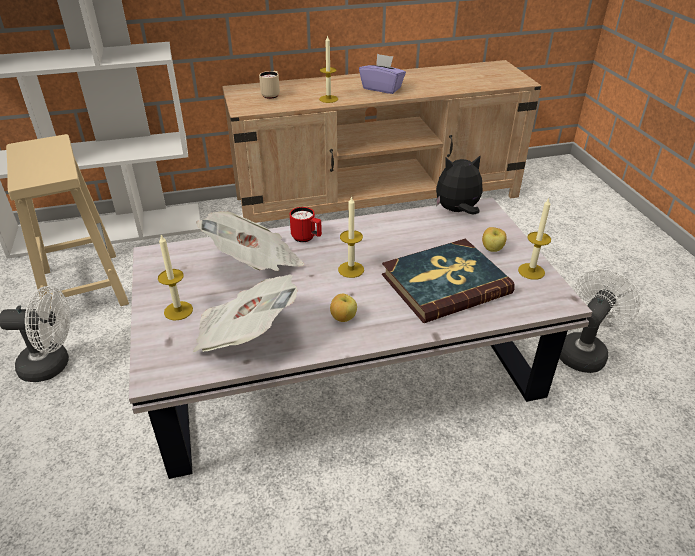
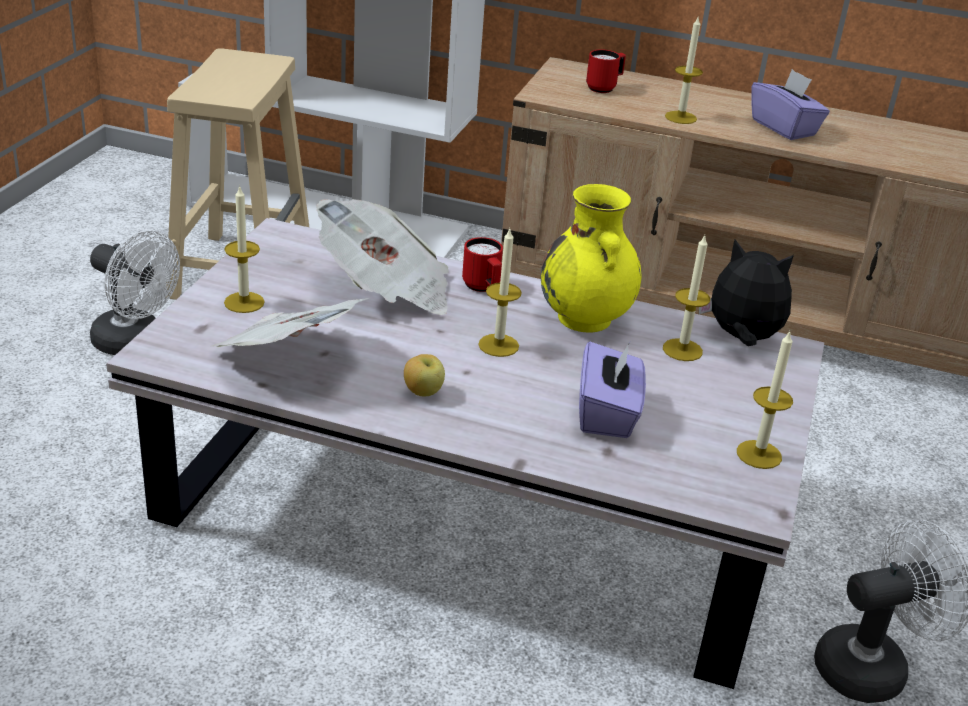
camera: 30 degrees right, 5 degrees down
beige mug [259,71,280,99] -> red mug [586,49,626,93]
book [382,239,515,323] -> purple tissue box [579,342,646,438]
apple [482,227,507,252] -> none
none -> yellow vase [541,184,642,333]
none -> candle [663,235,710,361]

